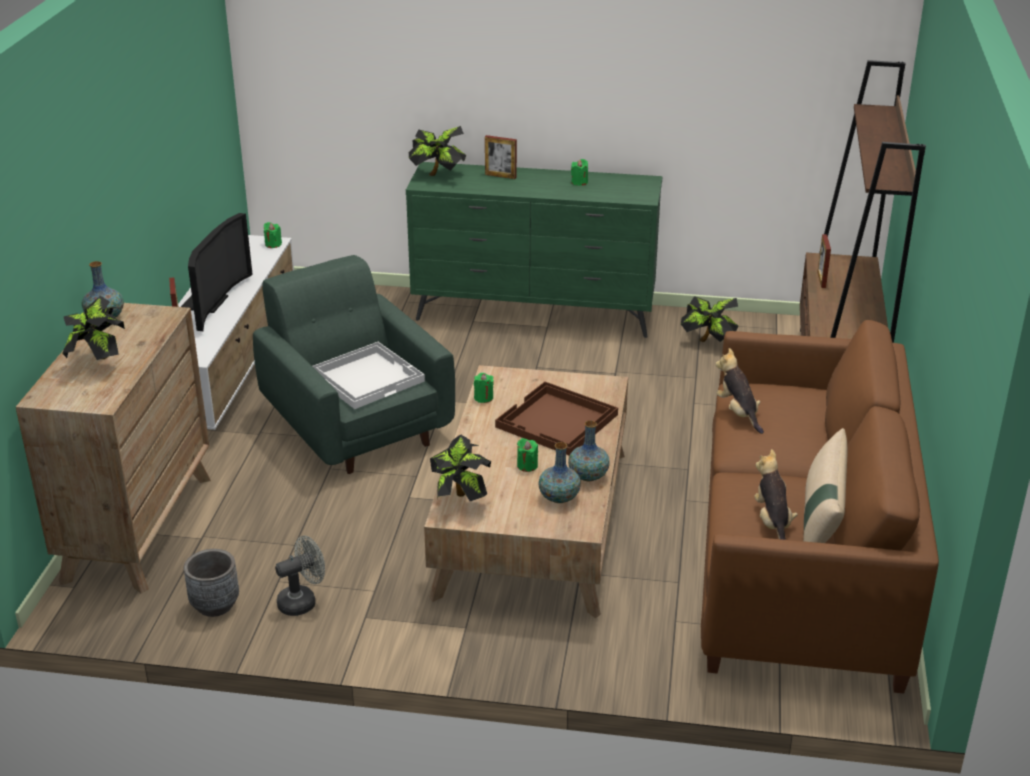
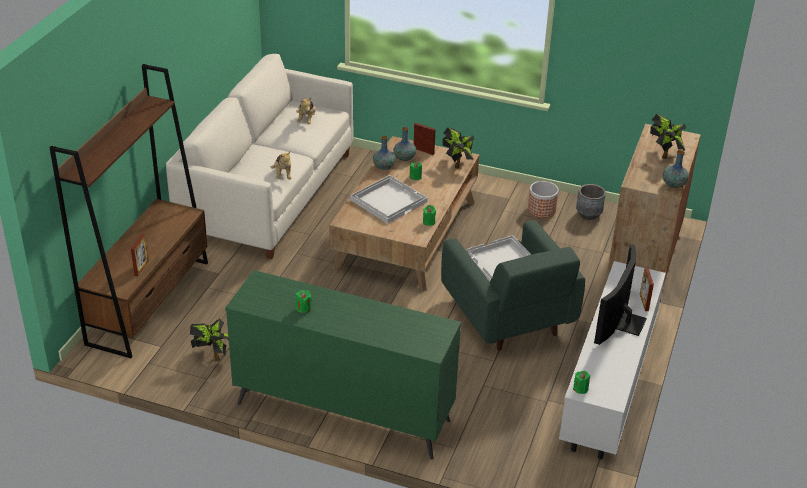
camera: 170 degrees left, 5 degrees up
grey fan [275,536,325,616] -> planter [528,181,559,218]
potted plant [409,126,467,176] -> none
picture frame [485,135,517,179] -> picture frame moved to [413,123,436,155]
brown tray [495,382,618,455] -> white tray [350,175,428,224]
brown sofa [701,320,939,694] -> white sofa [166,54,353,259]
beige pillow [803,428,847,543] -> none

